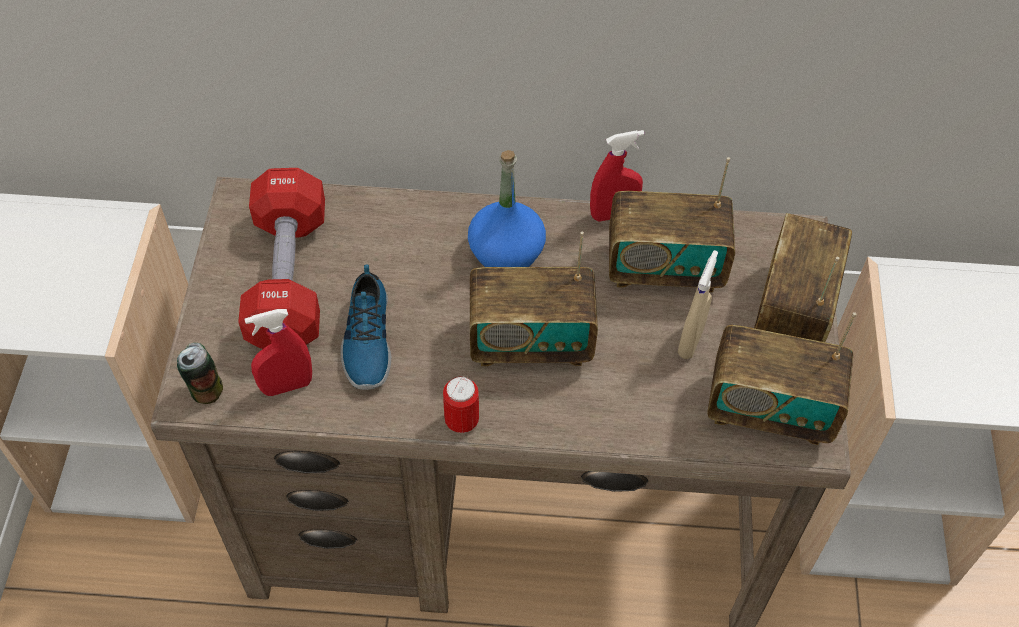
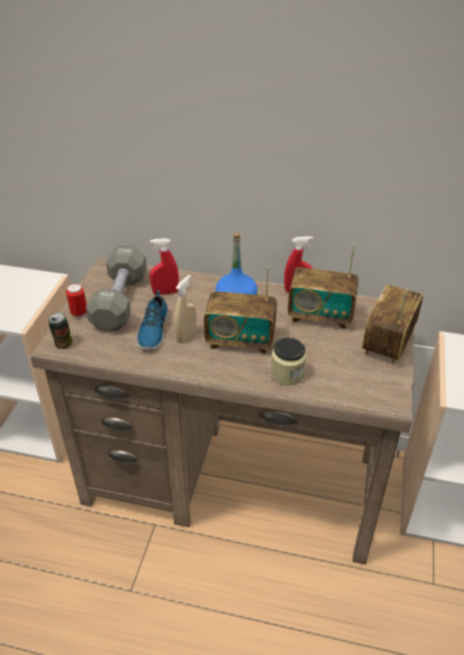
camera: 10 degrees right, 15 degrees down
red dumbbell [238,168,325,349] -> grey dumbbell [86,245,147,331]
red spray bottle [245,309,312,396] -> red spray bottle moved to [150,238,179,295]
can [443,376,479,433] -> can moved to [66,283,87,318]
beige spray bottle [678,250,718,359] -> beige spray bottle moved to [174,275,196,343]
radio [708,312,856,445] -> none
none -> jar [271,338,306,385]

